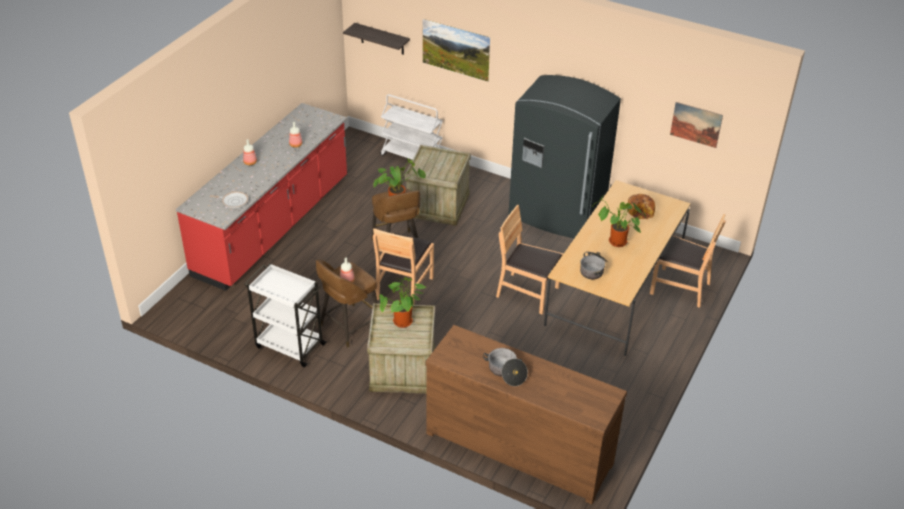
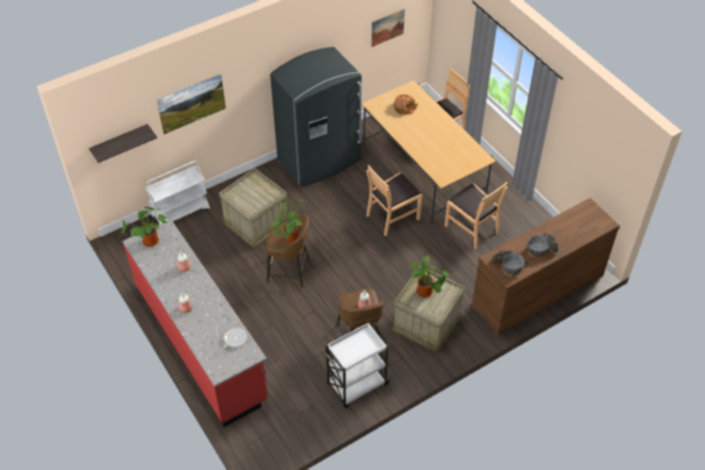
camera: 60 degrees left, 10 degrees up
brown chair [373,228,434,305] -> brown chair moved to [445,182,508,249]
cooking pot [580,252,608,279] -> cooking pot moved to [492,250,529,275]
potted plant [592,196,646,247] -> potted plant moved to [122,207,168,247]

